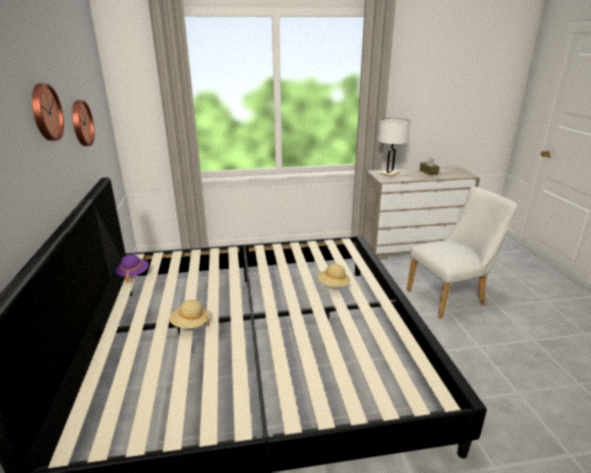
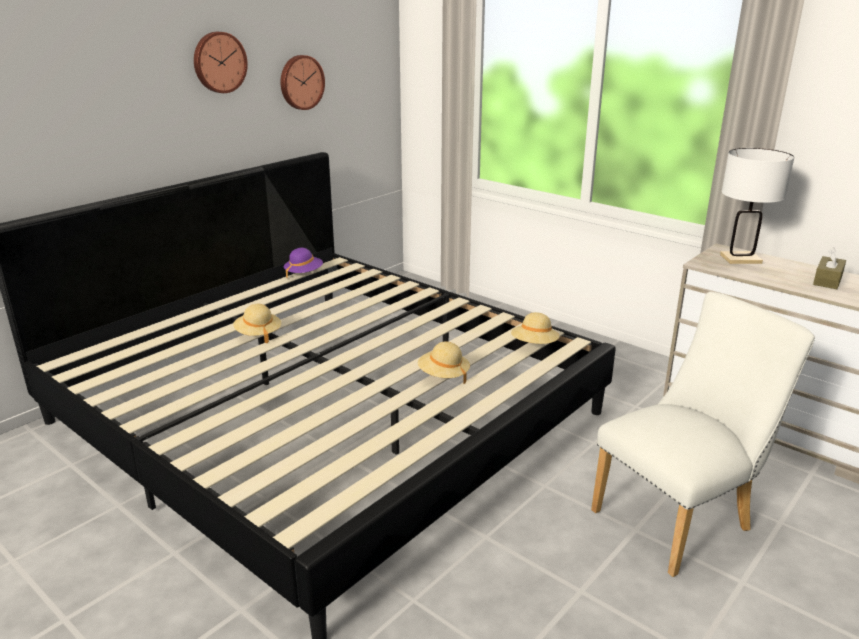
camera: 50 degrees right, 0 degrees up
white chair [407,186,518,319] -> white chair turned 60 degrees counterclockwise [591,292,815,577]
none -> beige hat [511,312,559,344]

